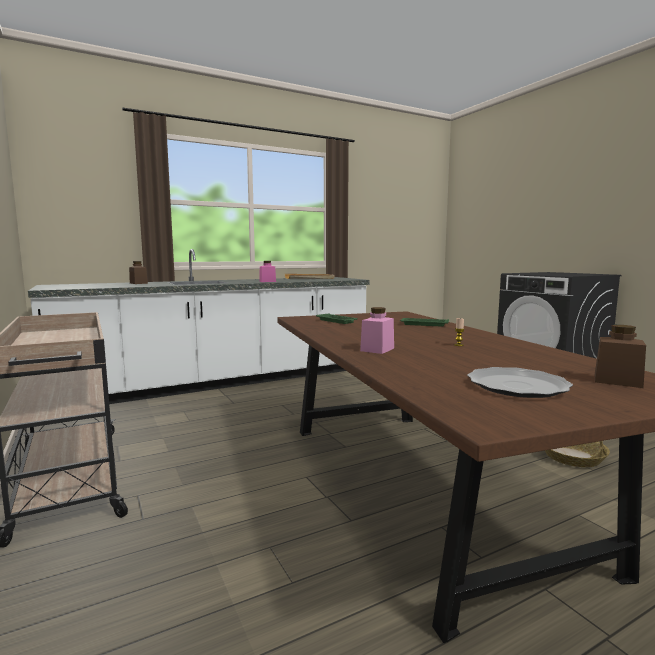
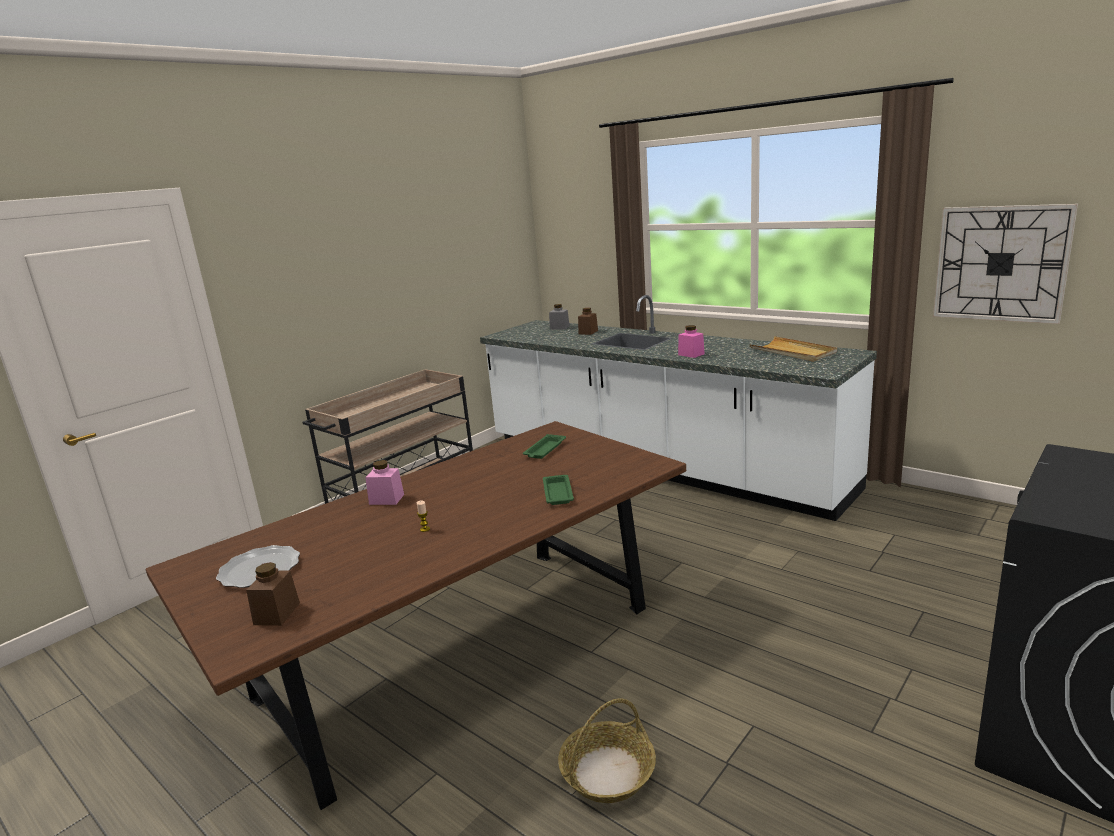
camera: 70 degrees right, 10 degrees up
none -> grey jar [549,304,570,329]
none -> wall clock [933,204,1078,324]

